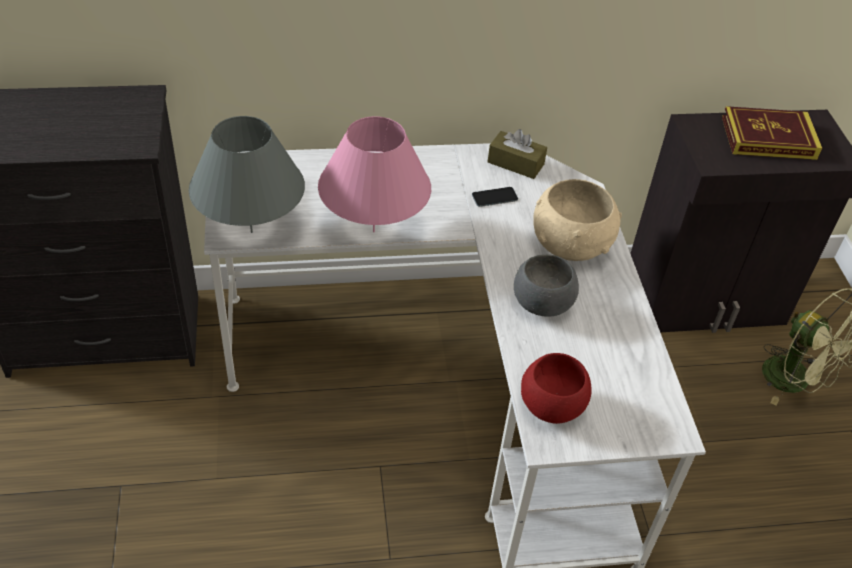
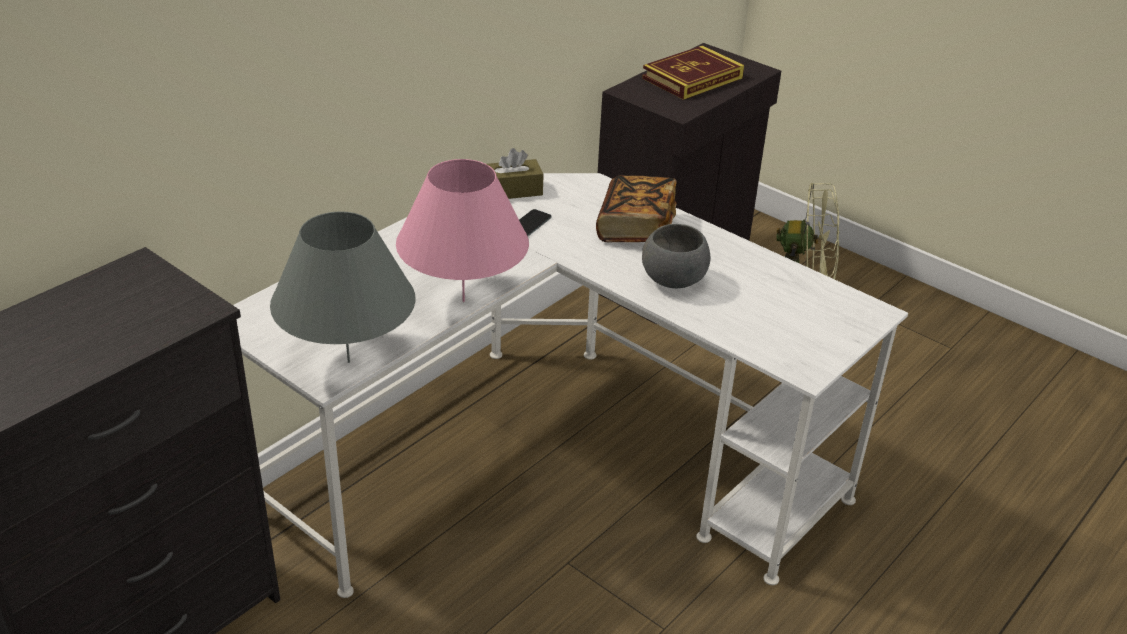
camera: 40 degrees left, 10 degrees down
red bowl [521,353,592,424] -> none
beige bowl [533,179,622,261] -> book [596,175,677,242]

